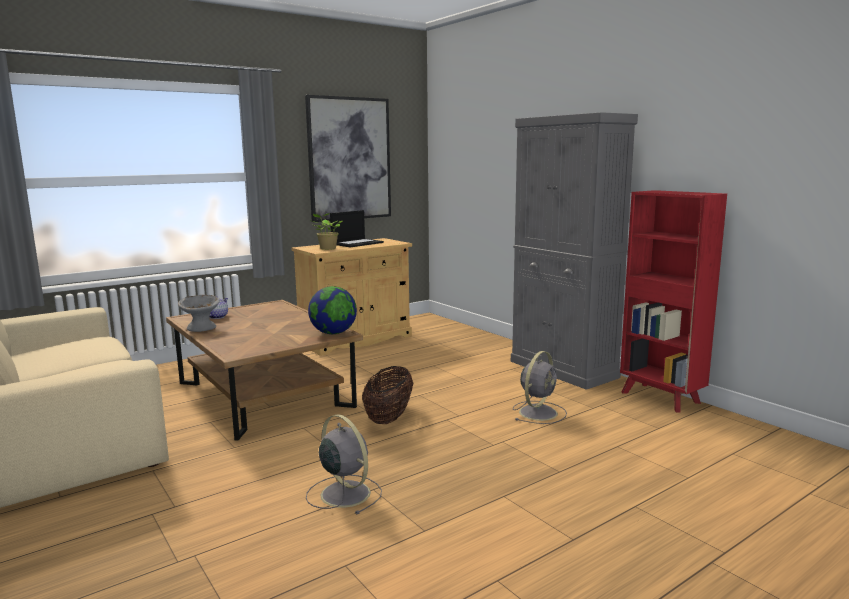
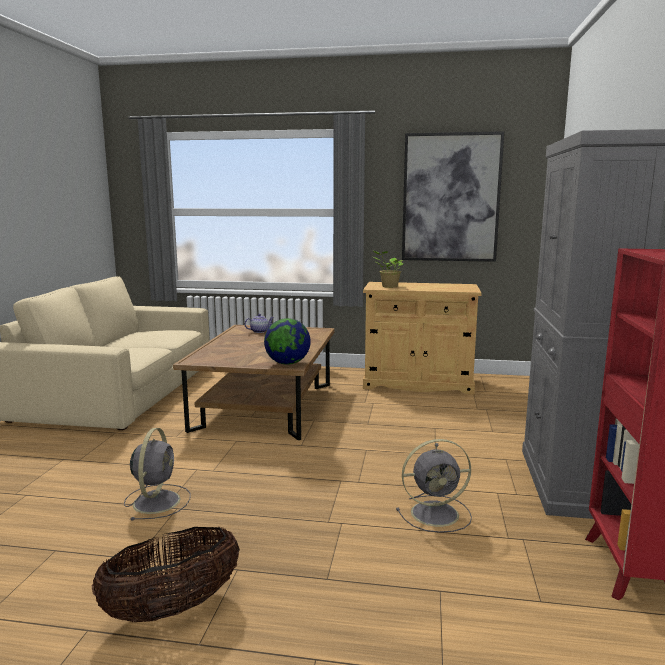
camera: 45 degrees right, 0 degrees up
grey bowl [178,295,220,332] -> none
laptop [330,210,384,247] -> none
basket [362,366,413,424] -> basket moved to [92,527,240,622]

